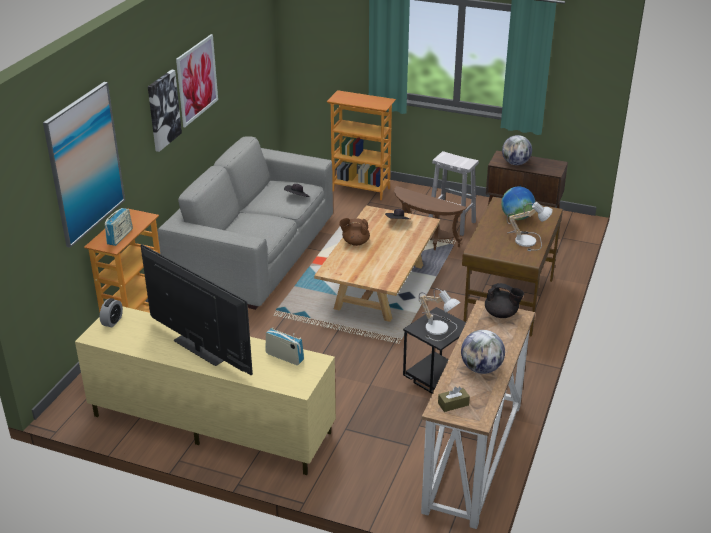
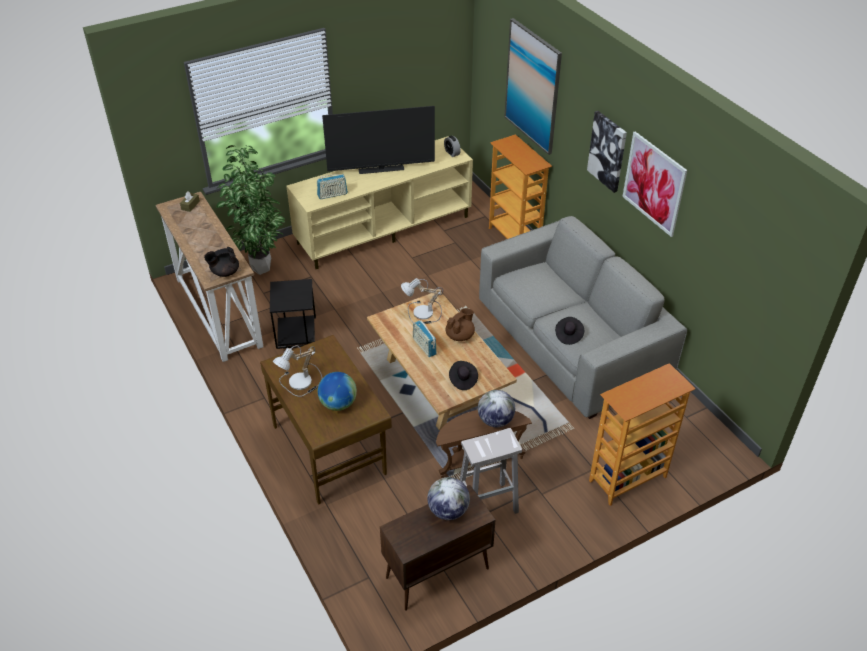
camera: 130 degrees right, 10 degrees up
radio [105,208,132,246] -> radio moved to [413,320,437,357]
table lamp [419,288,460,341] -> table lamp moved to [401,278,443,324]
globe [461,330,505,374] -> globe moved to [478,390,515,427]
none -> potted plant [216,145,285,275]

